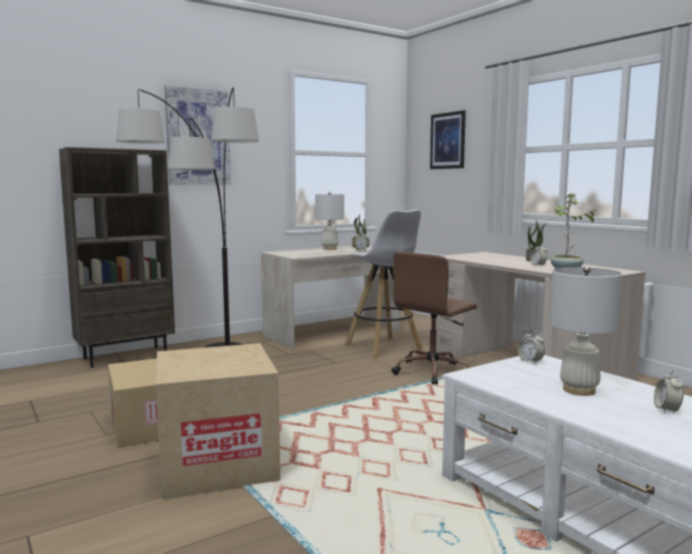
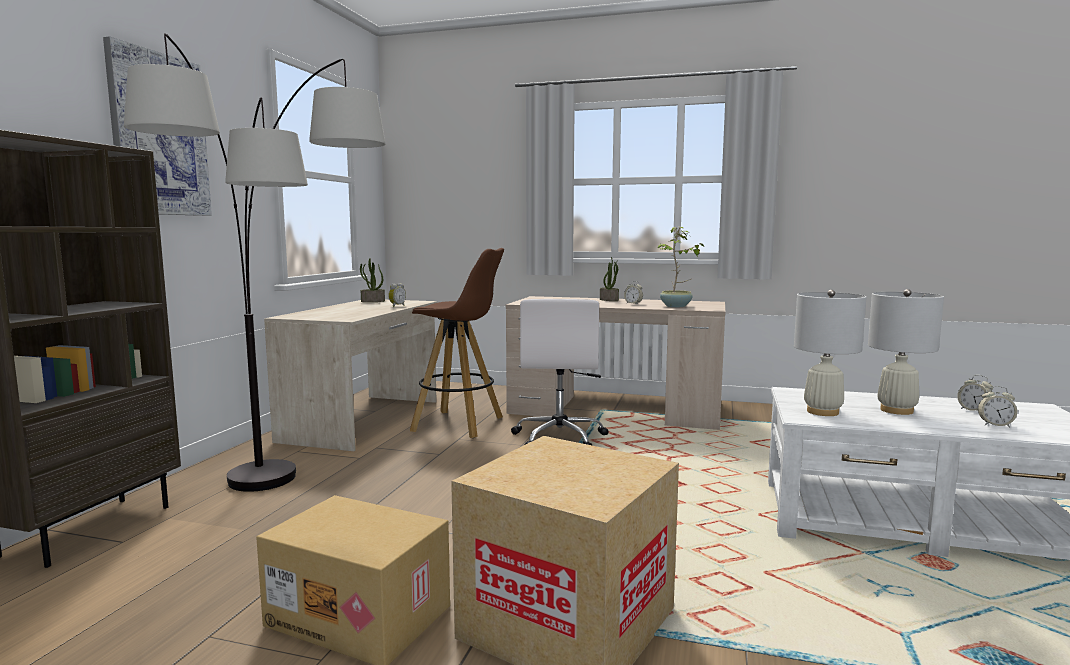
camera: 40 degrees left, 0 degrees up
white table lamp [315,192,344,250] -> white table lamp moved to [794,290,867,416]
white stool [345,209,423,358] -> brown stool [410,248,504,438]
brown office chair [391,252,477,385] -> white office chair [511,299,608,446]
picture [430,110,466,169] -> none
alarm clock [518,330,545,363] -> alarm clock moved to [978,386,1017,427]

